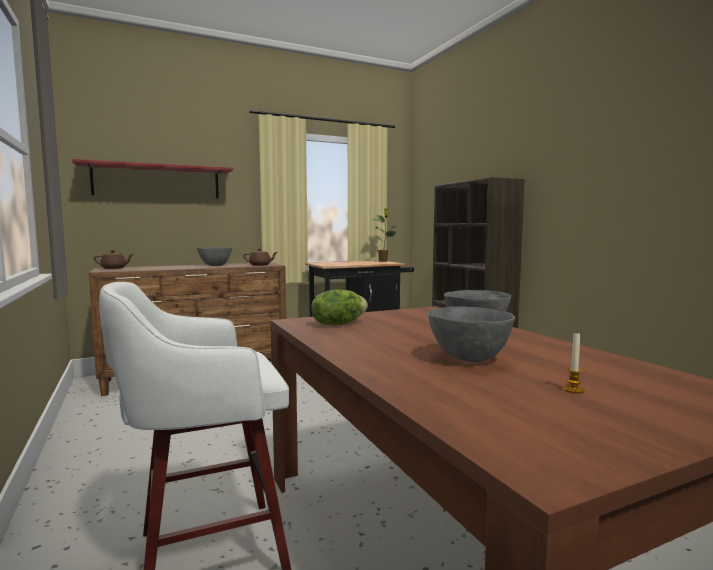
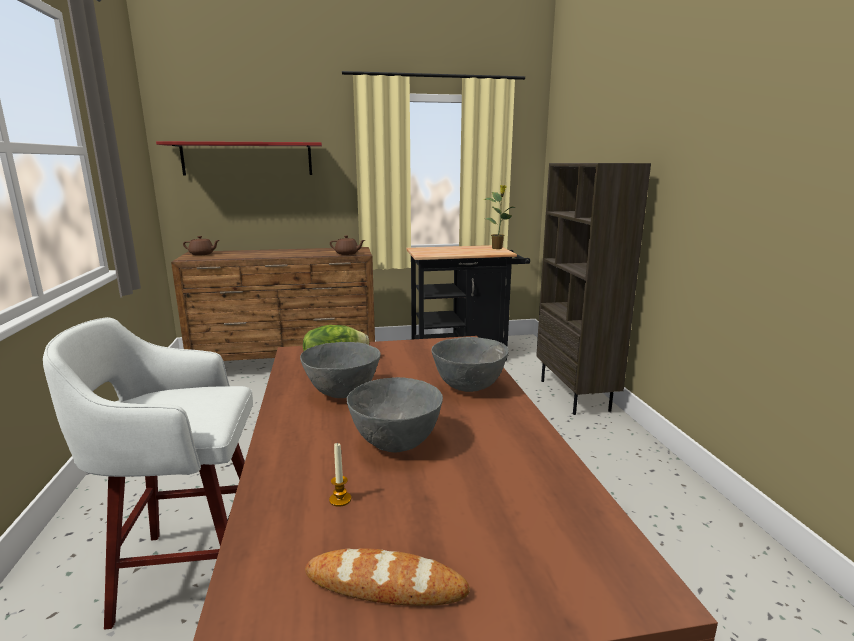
camera: 15 degrees right, 10 degrees up
grey bowl [197,247,232,266] -> grey bowl moved to [300,342,381,398]
candle [563,333,585,393] -> candle moved to [329,443,351,507]
none -> bread [305,548,470,606]

